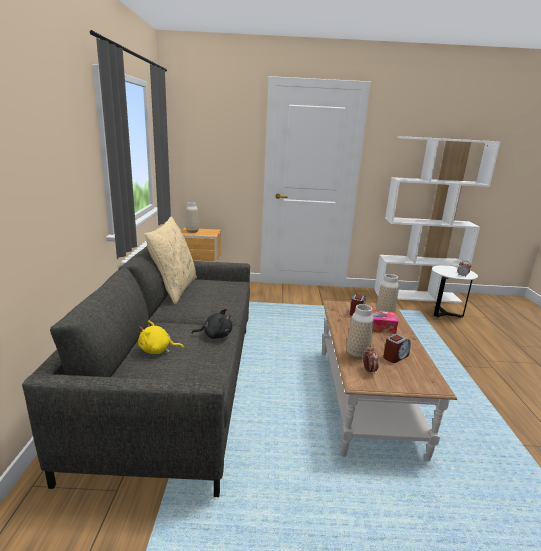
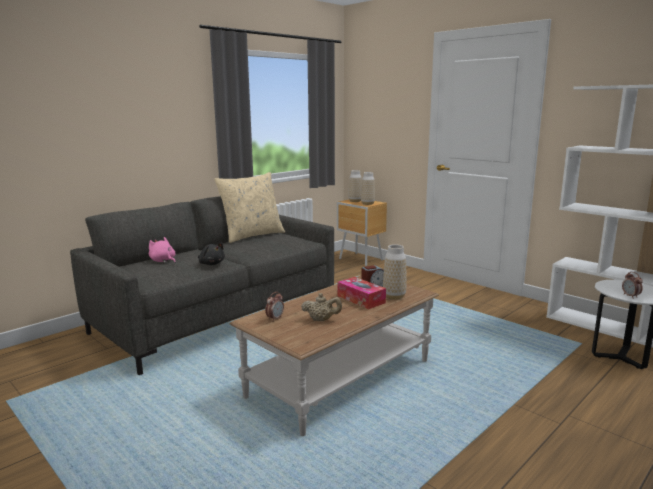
camera: 45 degrees right, 5 degrees down
yellow plush toy [138,320,184,354] -> pink plush toy [149,237,176,263]
vase [346,304,374,360] -> vase moved to [361,172,375,205]
alarm clock [383,334,411,363] -> beige teapot [301,293,342,321]

